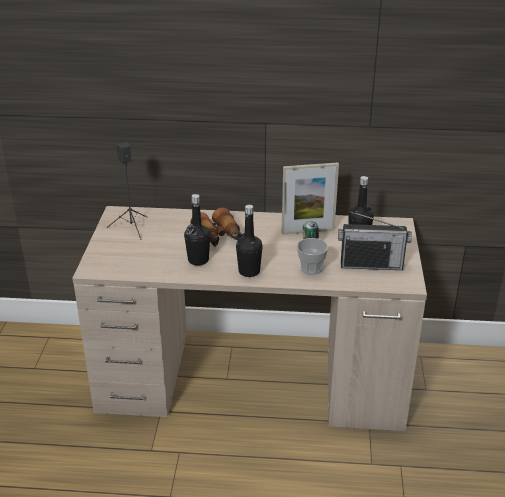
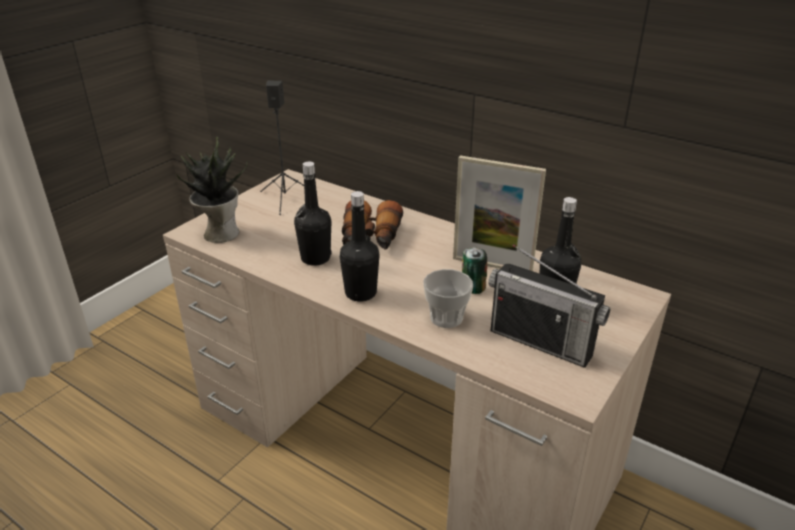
camera: 30 degrees right, 0 degrees up
none -> potted plant [176,136,247,243]

